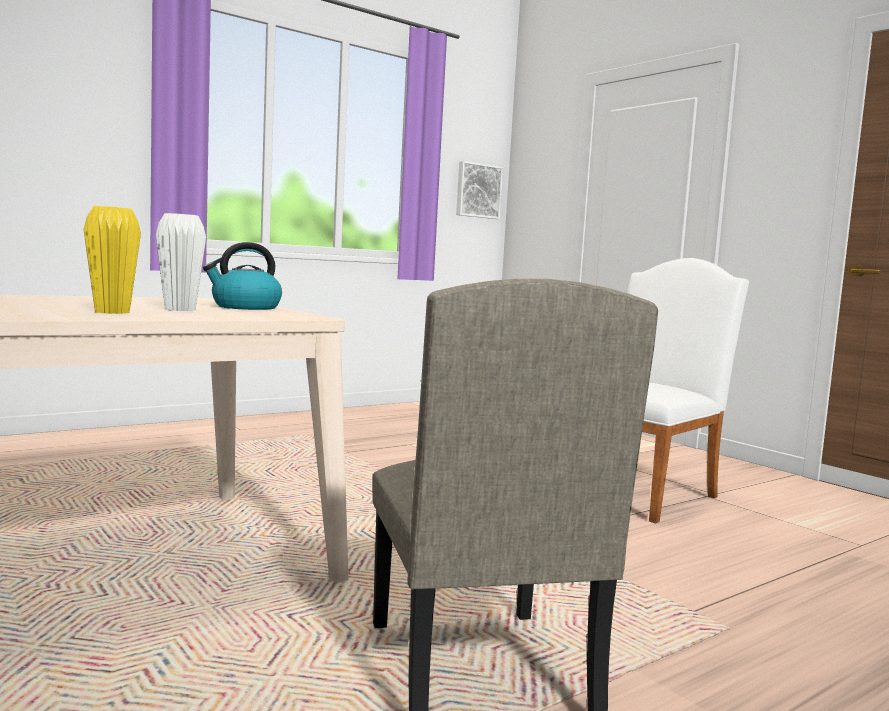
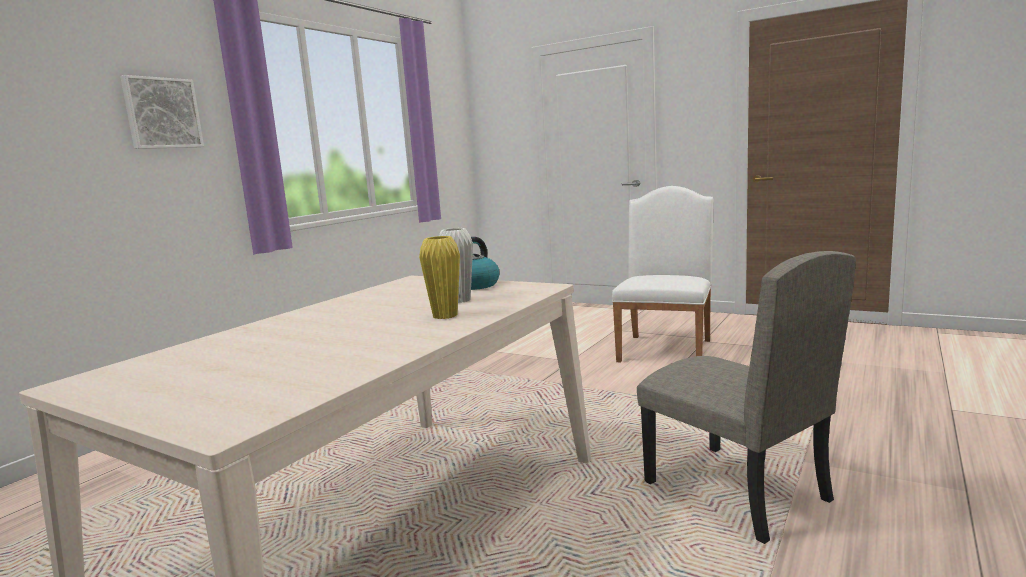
camera: 20 degrees left, 5 degrees up
picture [456,161,503,219] -> picture moved to [120,75,204,149]

